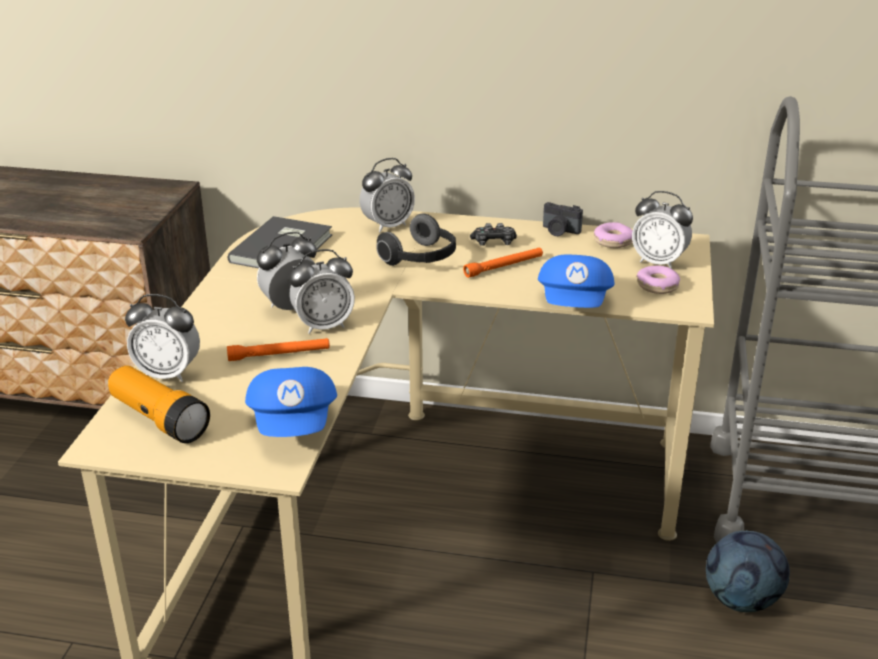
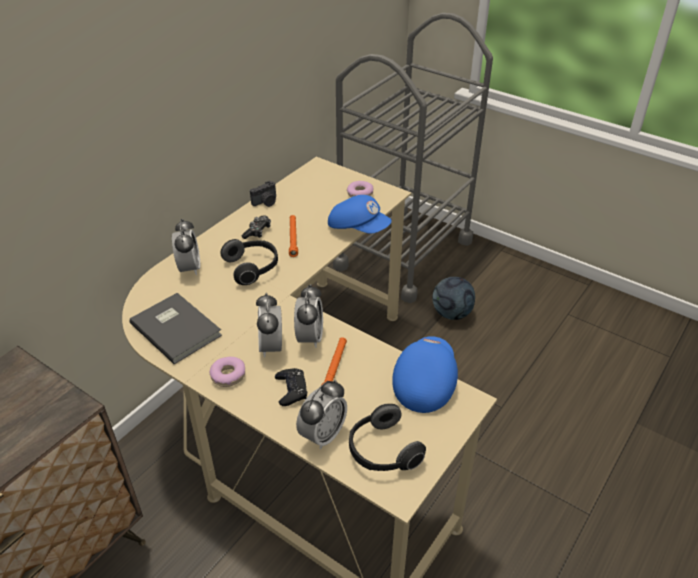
camera: 65 degrees left, 10 degrees up
flashlight [108,365,210,443] -> headphones [349,404,426,471]
blue cap [245,367,337,437] -> blue cap turned 90 degrees counterclockwise [392,336,458,413]
donut [594,222,633,248] -> donut moved to [210,357,245,387]
alarm clock [632,191,693,269] -> none
none -> black game controller [275,368,307,406]

